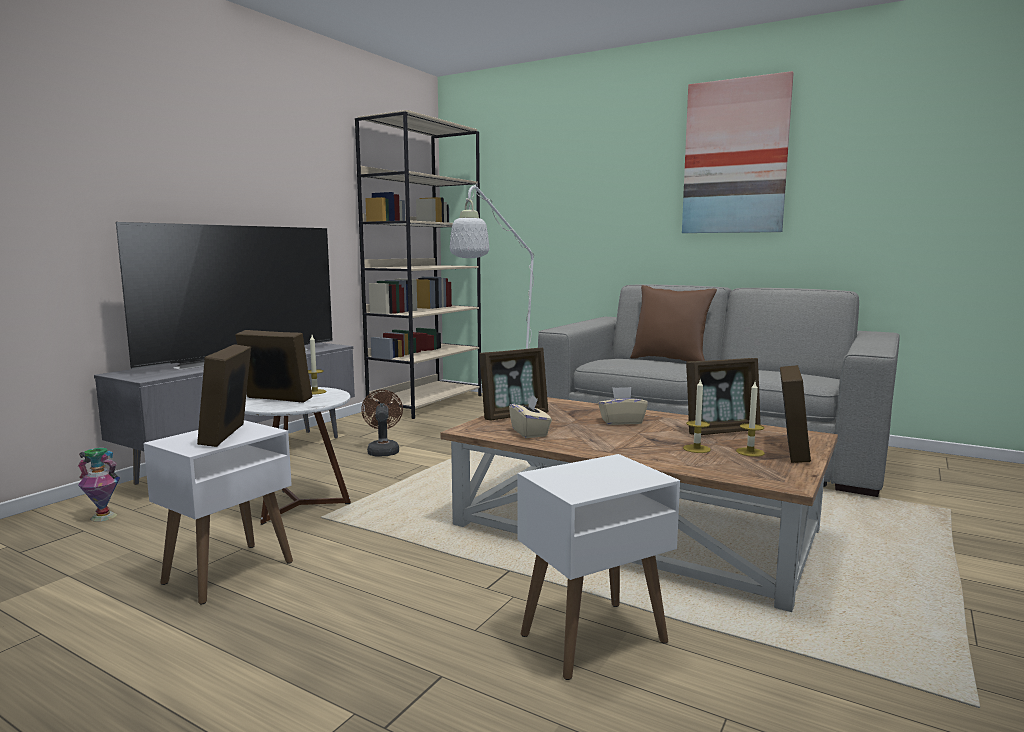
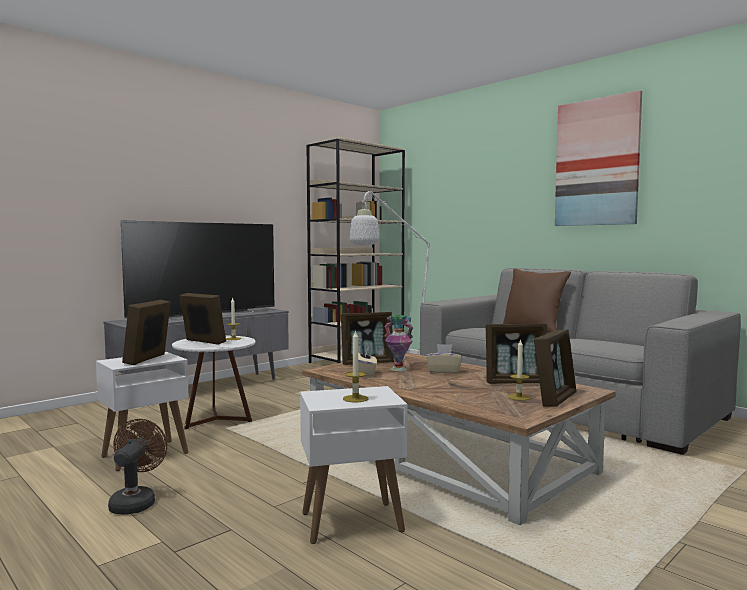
camera: 15 degrees right, 5 degrees down
vase [78,448,120,521] -> vase moved to [384,315,413,371]
brown fan [361,390,403,456] -> brown fan moved to [108,419,167,514]
candle [683,378,711,453] -> candle moved to [343,330,368,402]

